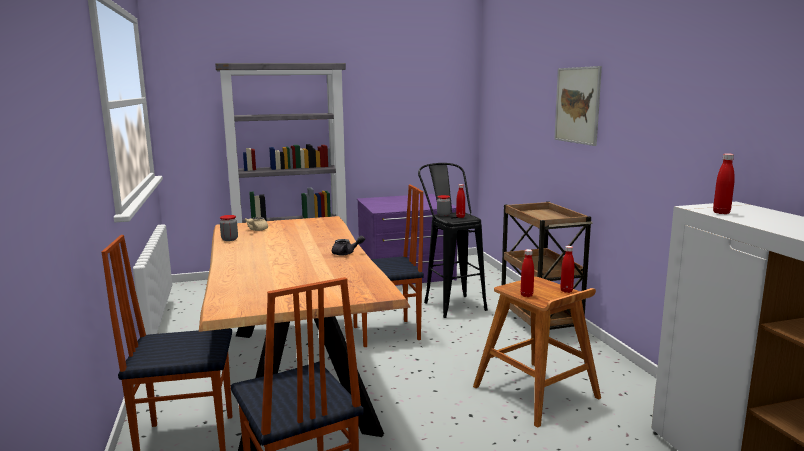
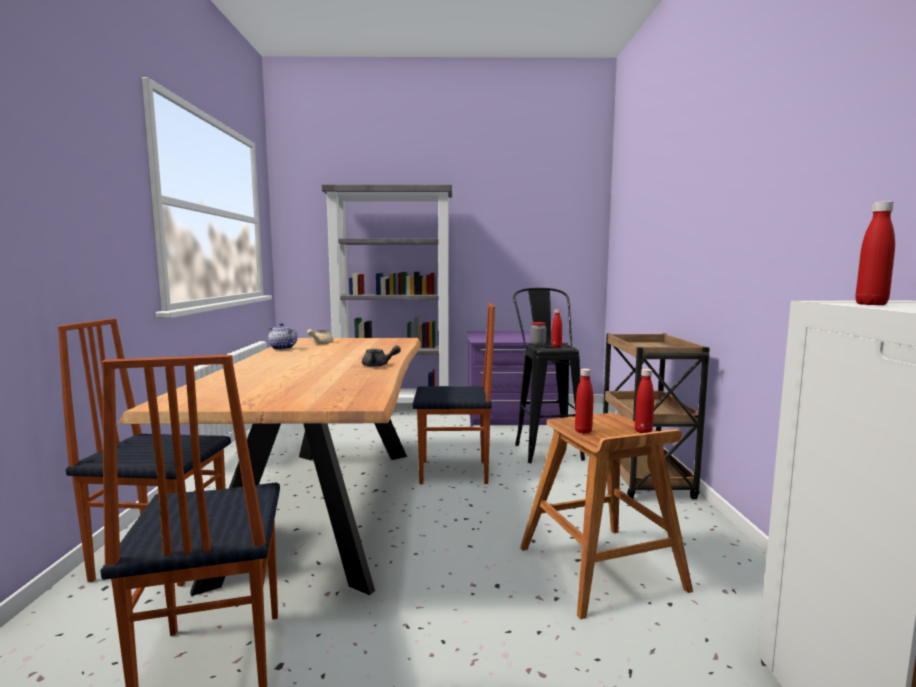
camera: 15 degrees right, 5 degrees down
jar [220,215,238,241] -> teapot [267,323,298,350]
picture [554,66,602,146] -> none

